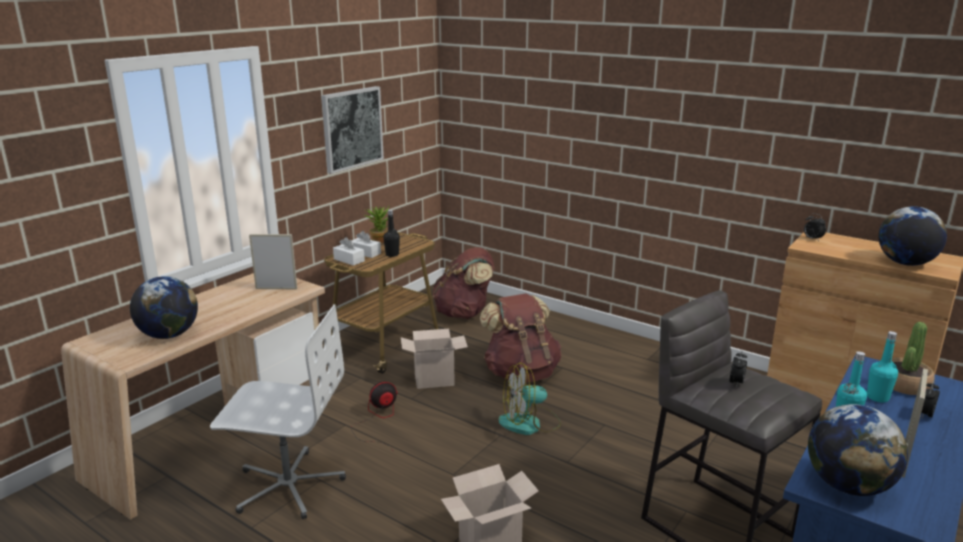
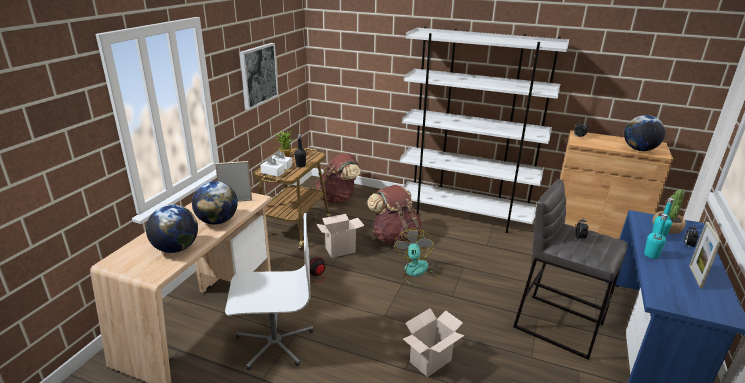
camera: 15 degrees left, 5 degrees up
fan [498,363,561,435] -> fan turned 120 degrees clockwise [394,229,441,286]
globe [808,404,908,496] -> globe moved to [192,181,238,225]
none -> white bookcase [400,27,569,233]

